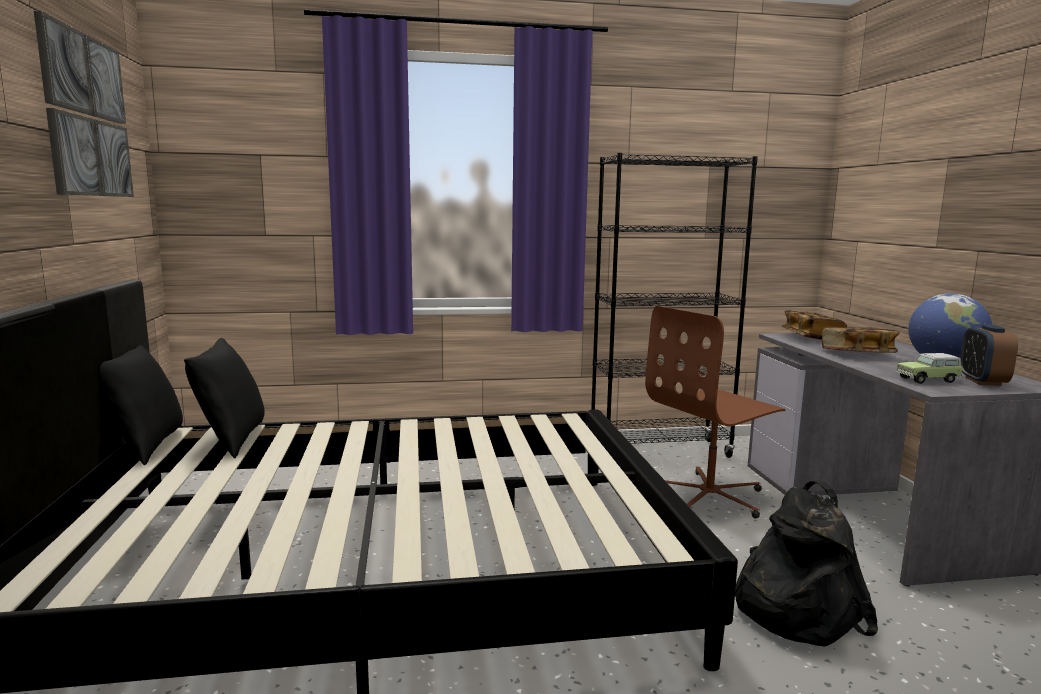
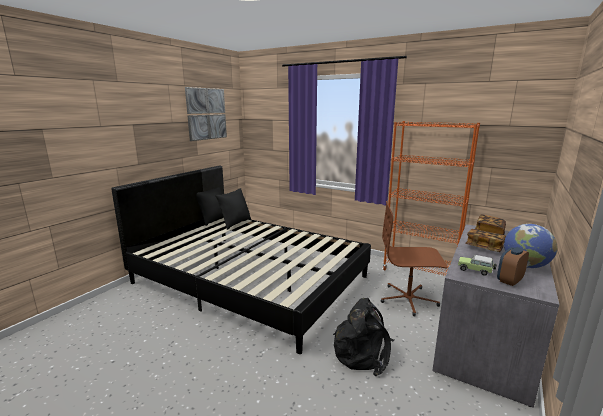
camera: 40 degrees right, 5 degrees up
black bookcase [591,153,758,458] -> orange bookcase [383,121,480,276]

